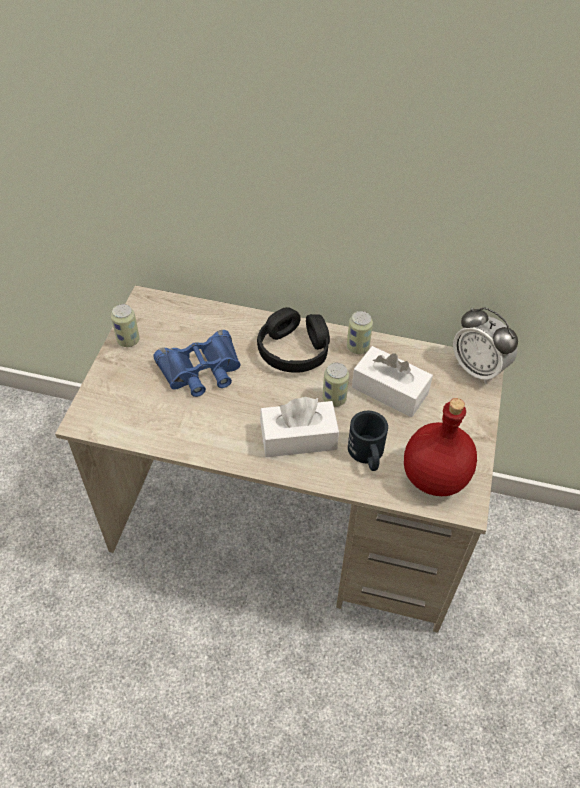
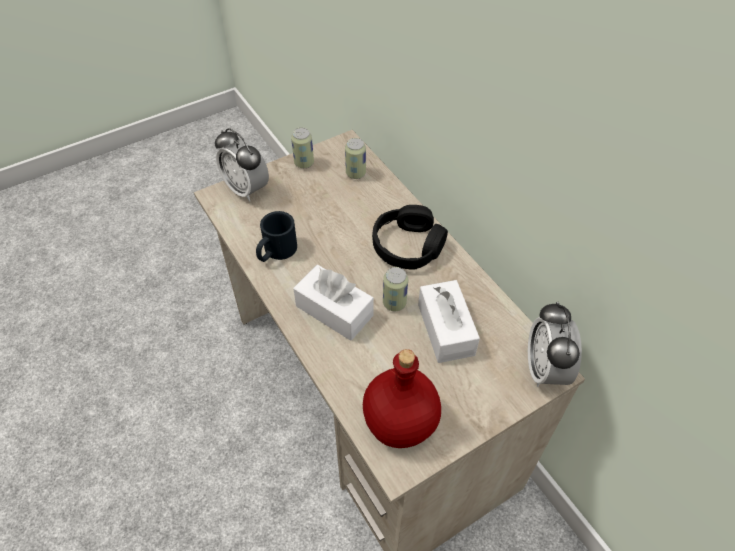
camera: 45 degrees right, 0 degrees up
blue binoculars [153,330,241,397] -> none
can [347,311,373,354] -> can moved to [345,138,366,179]
black mug [348,411,388,471] -> black mug moved to [256,211,297,262]
none -> alarm clock [215,128,269,202]

